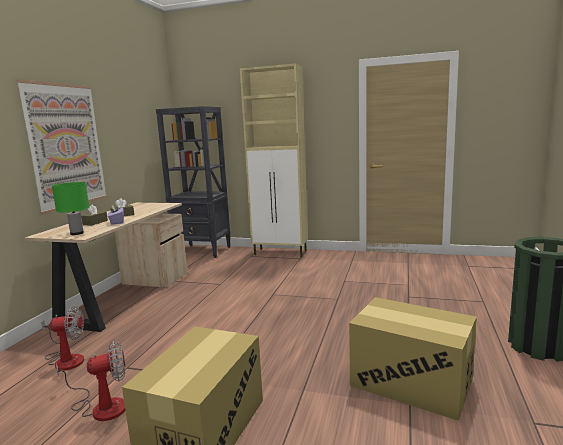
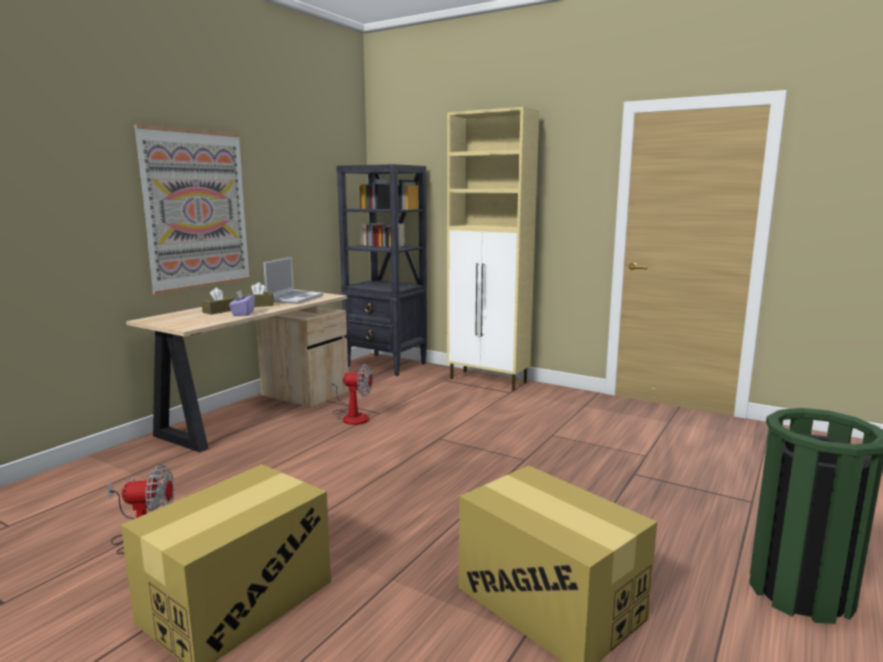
camera: 15 degrees right, 0 degrees up
fan [41,306,84,371] -> fan moved to [331,364,373,425]
green table lamp [52,182,90,235] -> none
none -> laptop [264,257,323,304]

